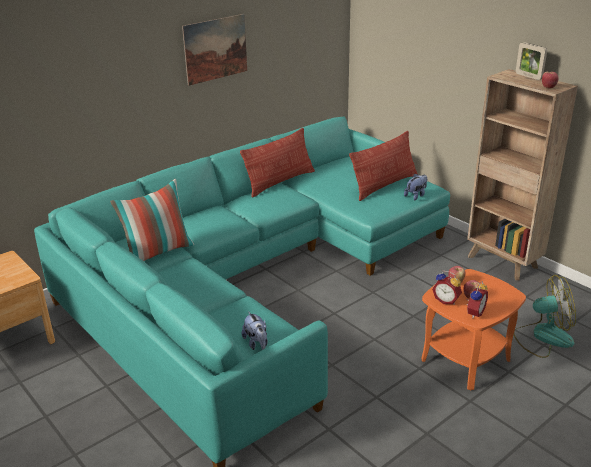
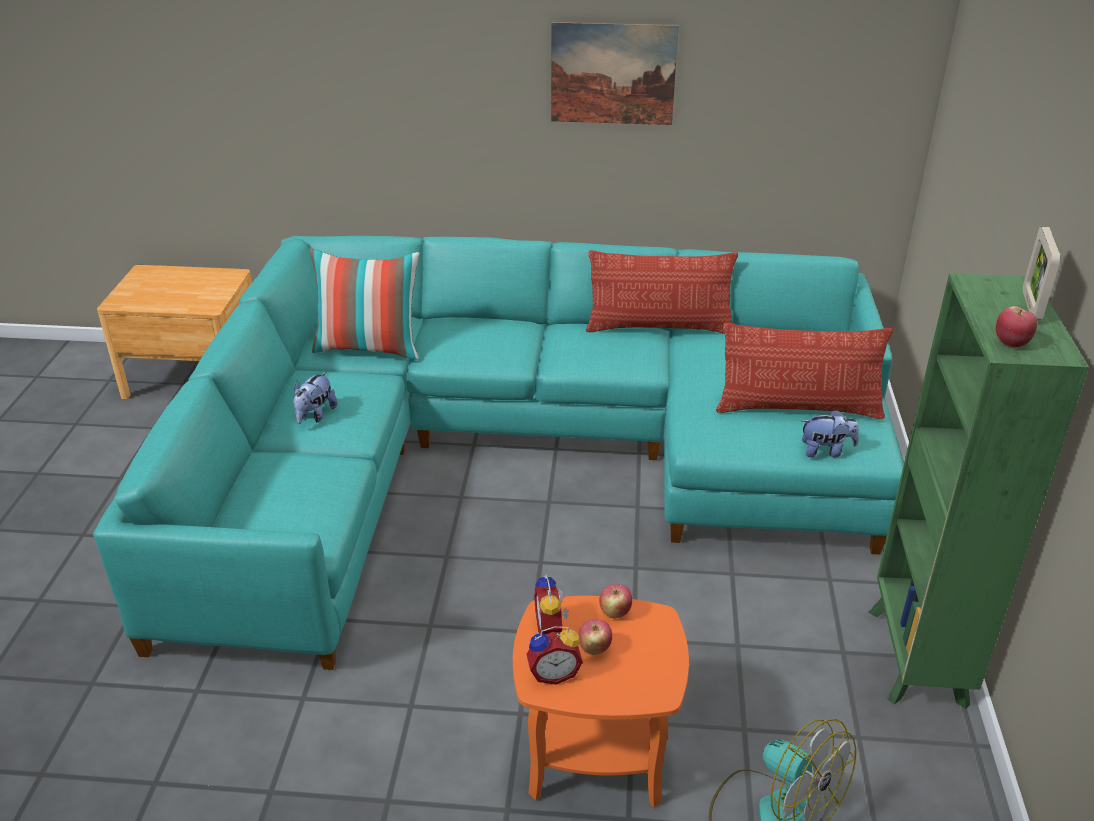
camera: 45 degrees right, 5 degrees up
plush toy [242,311,268,350] -> plush toy moved to [293,371,337,424]
brown bookcase [467,69,578,280] -> green bookcase [868,273,1089,709]

